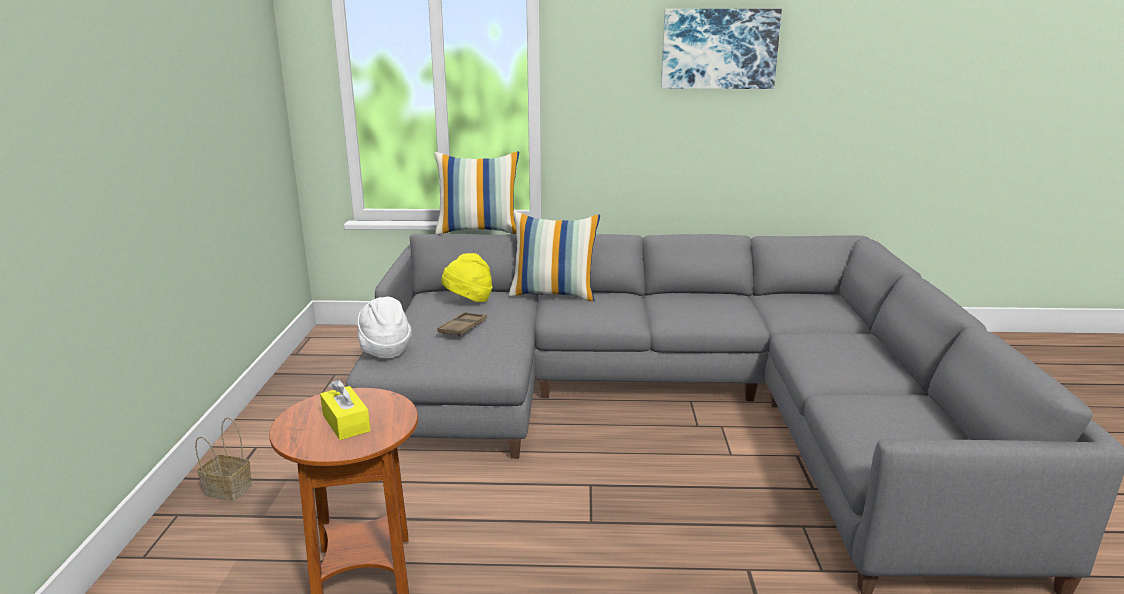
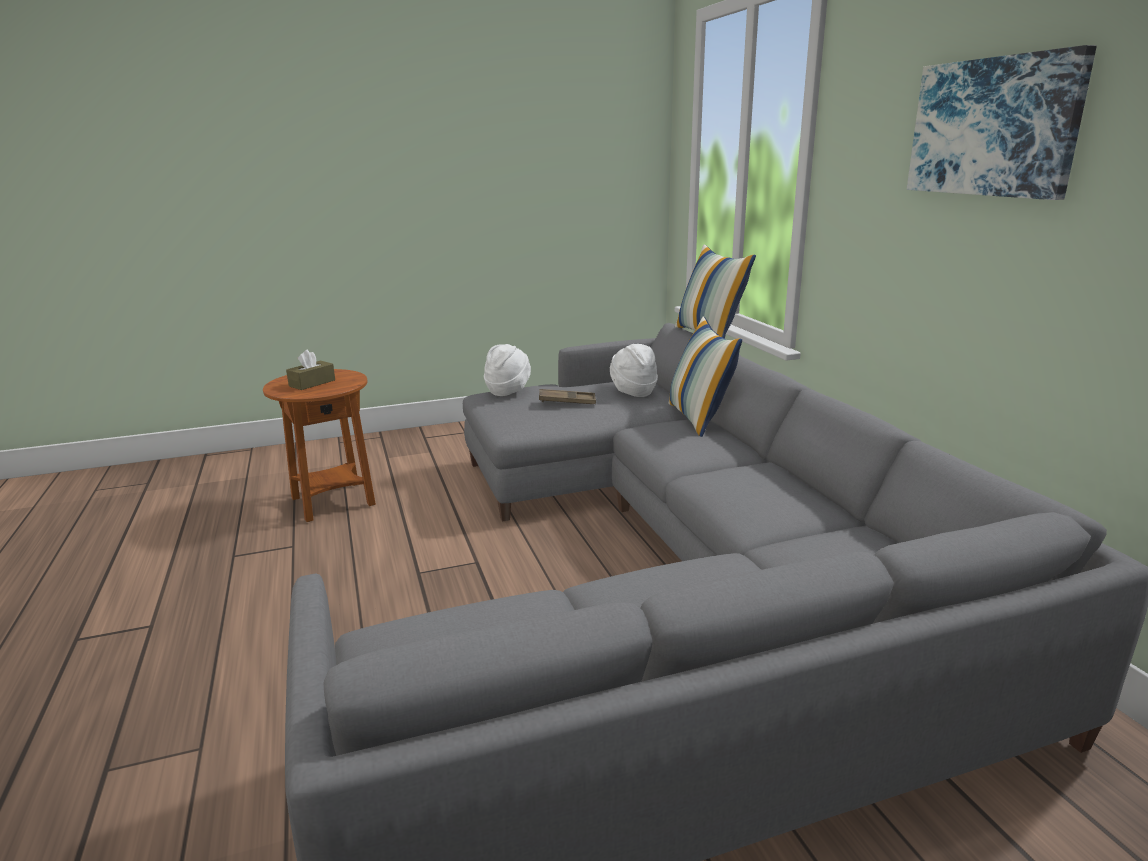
camera: 70 degrees right, 0 degrees up
basket [195,417,252,501] -> none
yellow tissue box [320,379,371,440] -> brown tissue box [286,350,335,390]
yellow hat [441,253,492,302] -> white hat [610,344,658,397]

